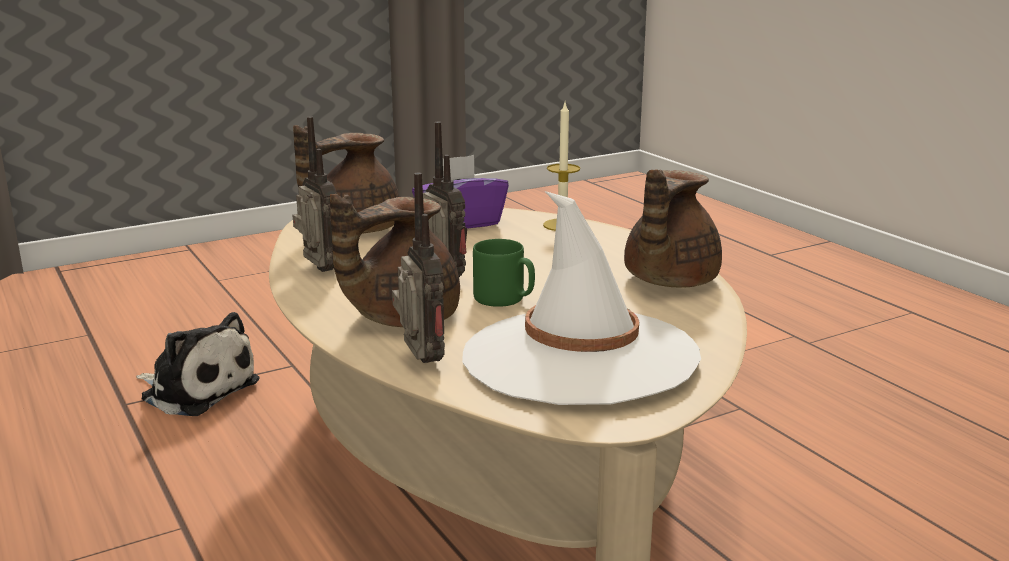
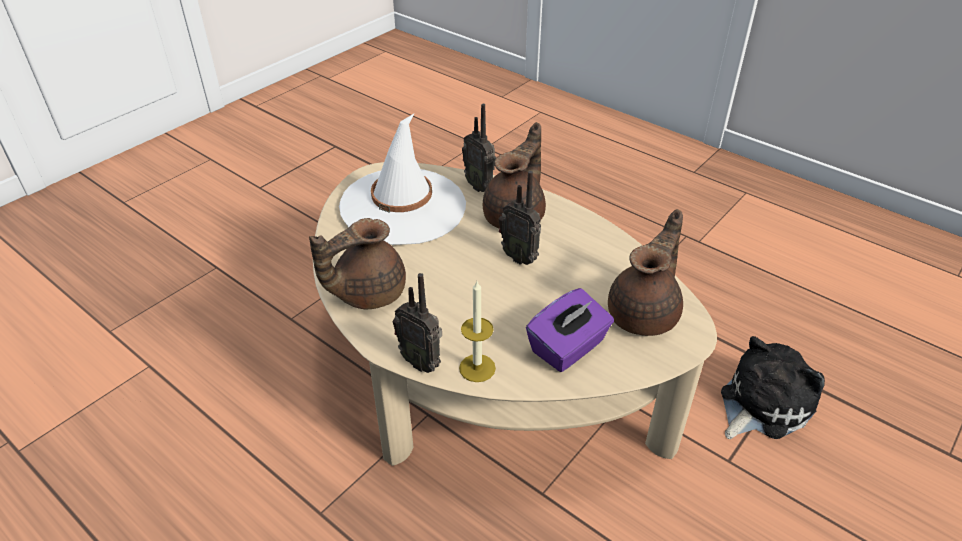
camera: 160 degrees right, 20 degrees up
plush toy [136,312,260,416] -> plush toy turned 135 degrees clockwise [721,336,825,439]
radio [293,116,338,272] -> radio moved to [393,273,442,373]
green mug [473,239,535,307] -> none
brown teapot [624,169,722,288] -> brown teapot turned 135 degrees counterclockwise [309,218,406,309]

